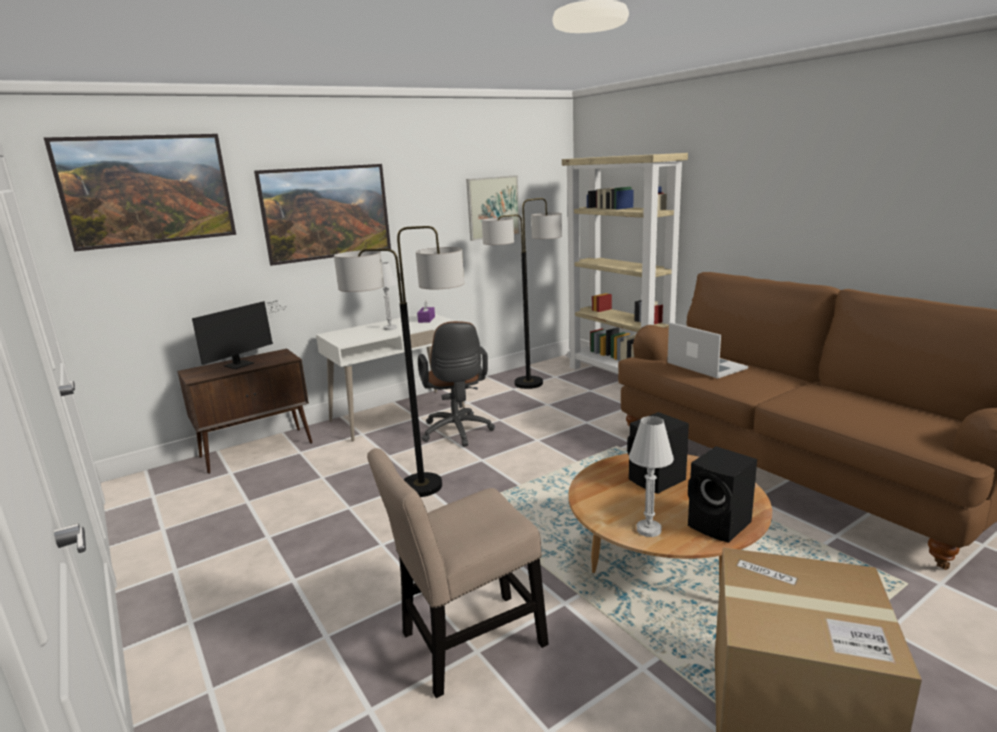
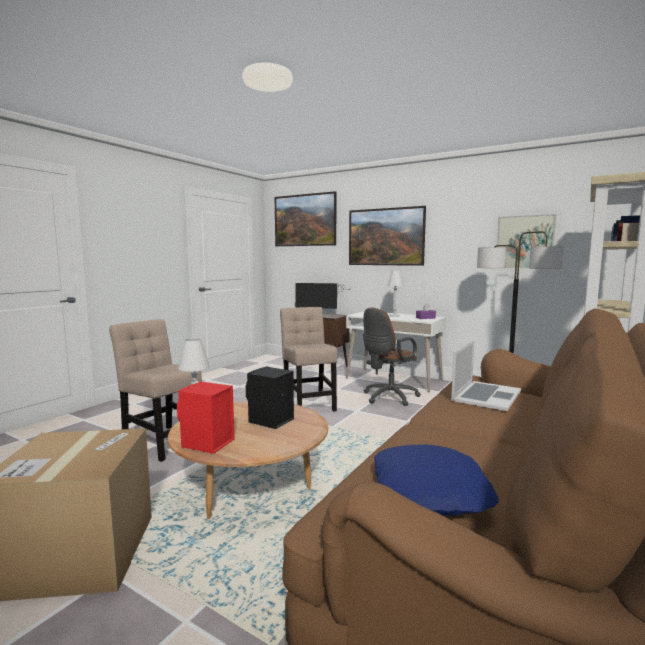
camera: 65 degrees right, 10 degrees down
floor lamp [334,226,465,497] -> beige chair [280,307,337,411]
black speaker [688,446,757,543] -> red speaker [177,381,235,454]
none -> blue pillow [374,445,499,516]

